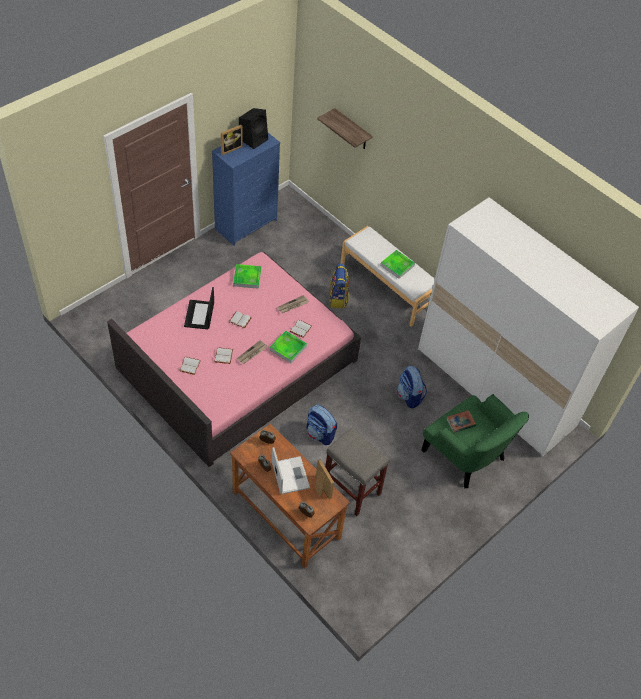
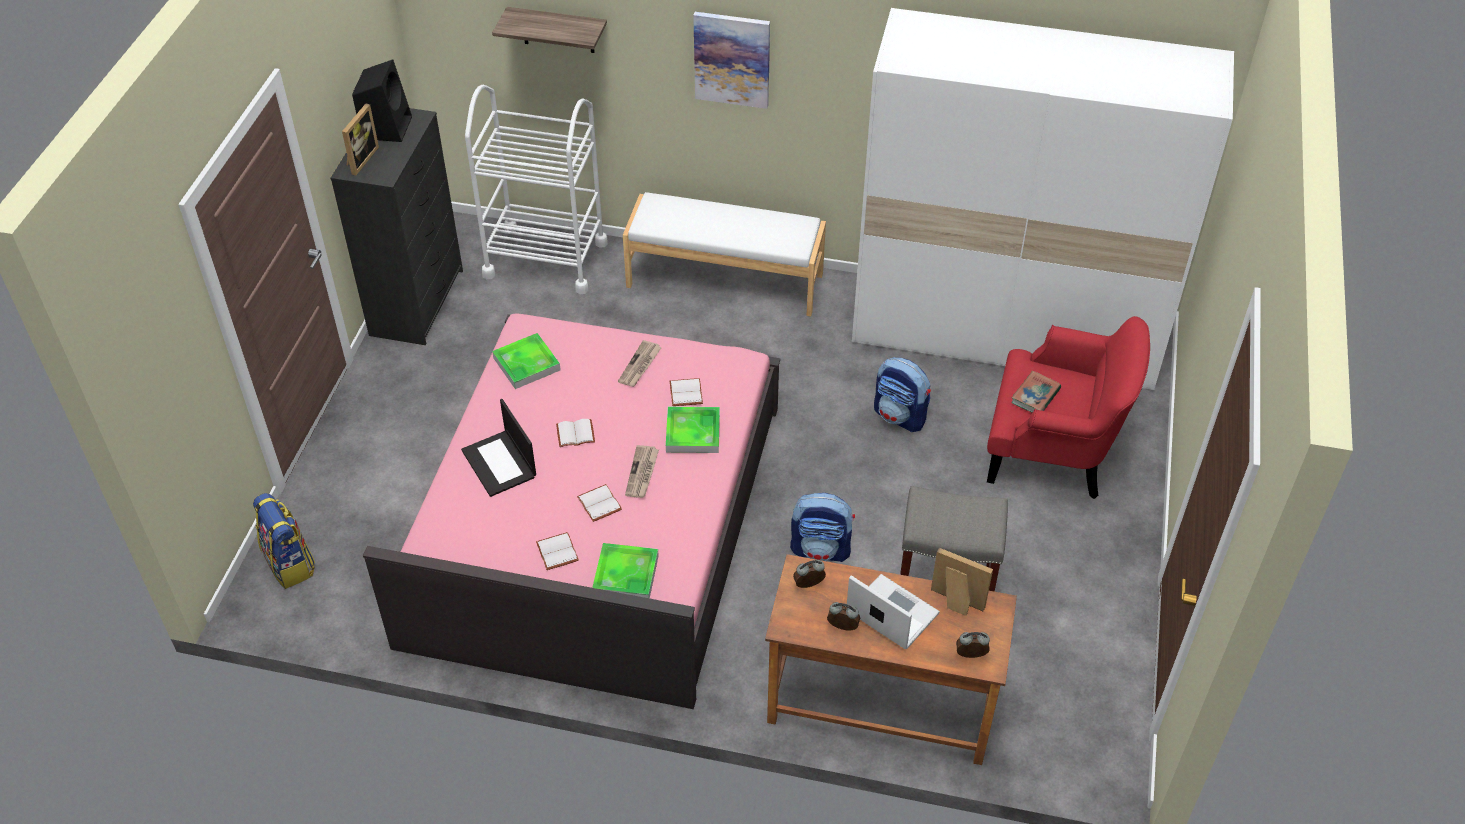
camera: 30 degrees left, 5 degrees down
blue dresser [212,133,280,246] -> black dresser [330,108,463,345]
backpack [329,263,349,308] -> backpack moved to [253,493,315,589]
tray [380,250,415,279] -> tray moved to [592,543,659,598]
green armchair [422,394,529,488] -> red armchair [987,316,1150,499]
none -> white cart [465,85,608,294]
none -> picture [693,12,770,109]

